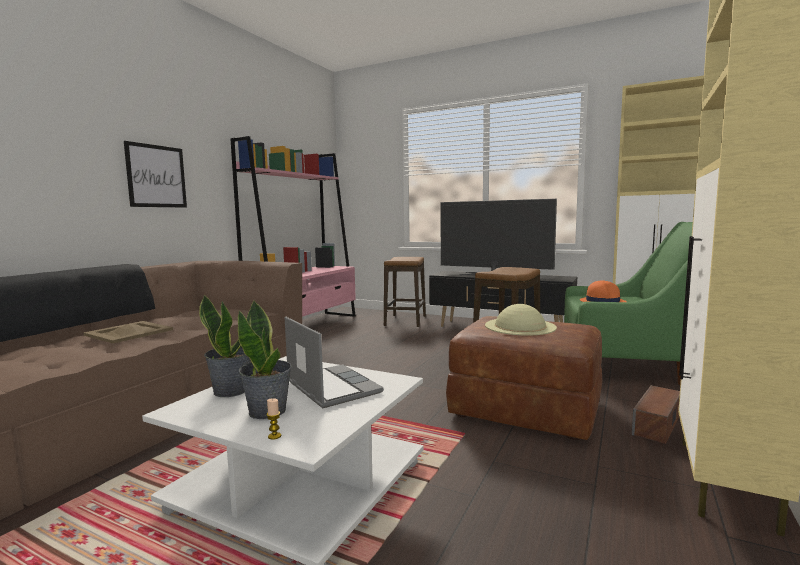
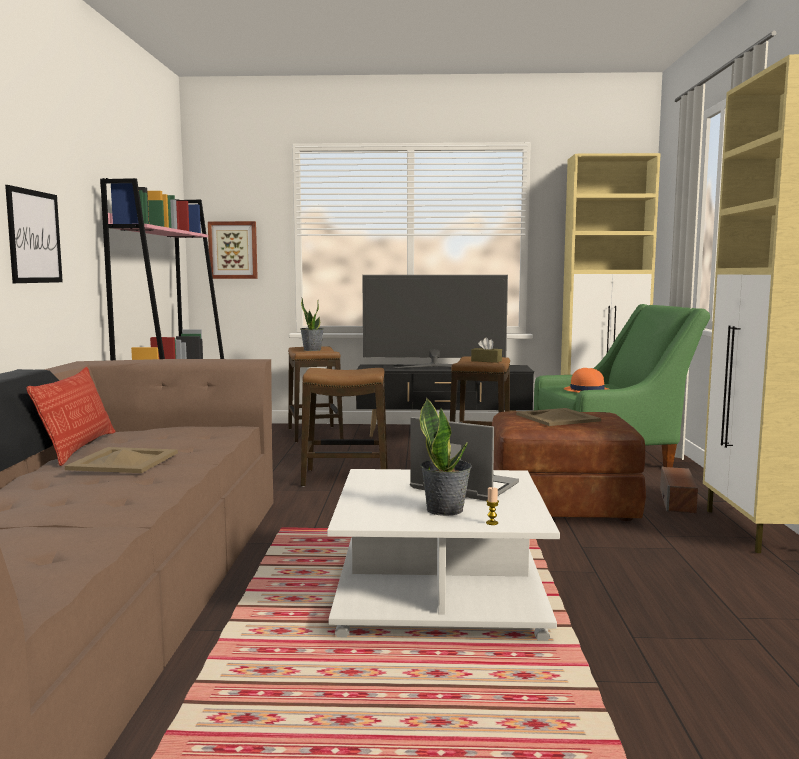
camera: 25 degrees left, 0 degrees up
potted plant [199,295,251,397] -> potted plant moved to [301,298,324,351]
beige hat [485,304,557,336] -> beige tray [516,408,601,426]
none -> pillow [26,367,116,466]
none -> picture [208,221,258,279]
none -> stool [301,368,388,487]
none -> brown tissue box [471,338,502,363]

